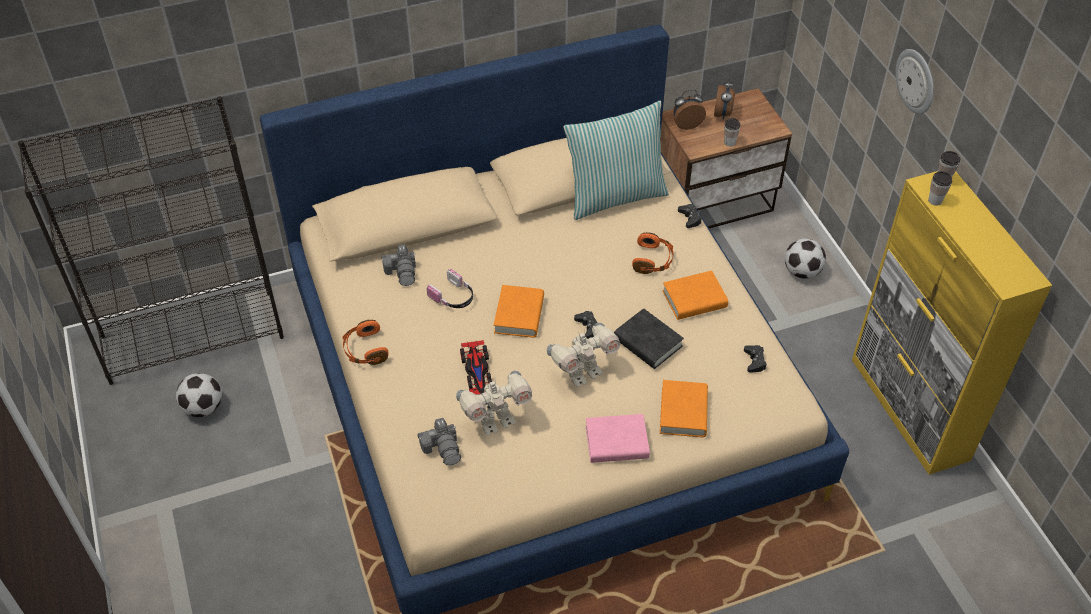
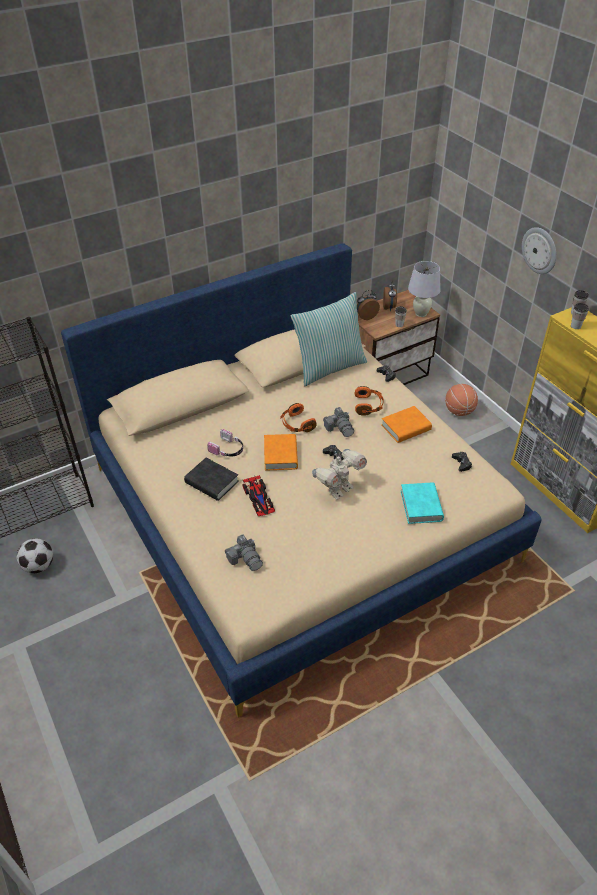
camera: 10 degrees left, 5 degrees down
orange headphones [343,320,389,365] -> orange headphones moved to [281,403,316,432]
camera [381,245,416,286] -> camera moved to [323,407,354,437]
toy robot [456,371,532,435] -> none
pink book [586,414,650,463] -> none
black book [614,308,684,369] -> black book moved to [184,458,239,501]
orange book [660,380,708,437] -> turquoise book [401,482,444,524]
football [785,238,826,279] -> basketball [445,384,478,416]
none -> white table lamp [408,261,441,317]

